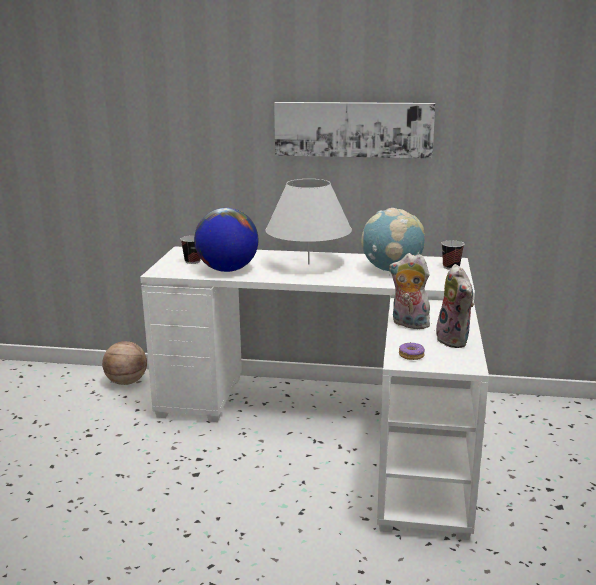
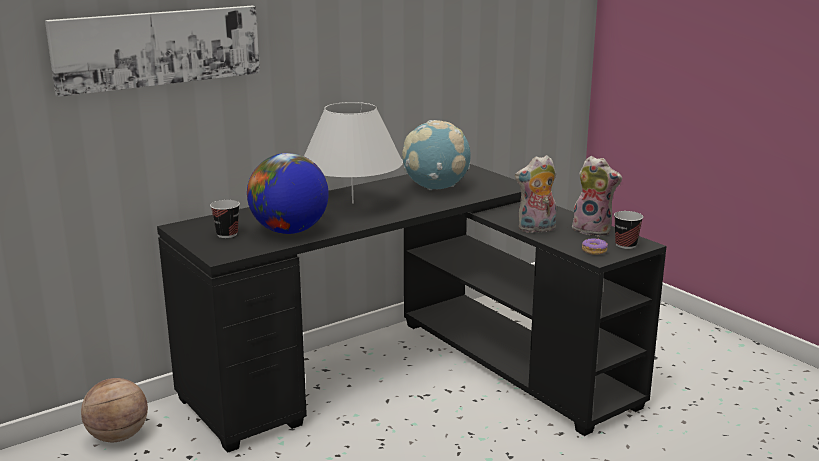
camera: 45 degrees left, 0 degrees up
white desk [140,246,489,540] -> black desk [157,164,667,453]
picture [274,102,435,159] -> picture moved to [45,6,260,97]
cup [441,240,464,270] -> cup moved to [614,211,643,249]

